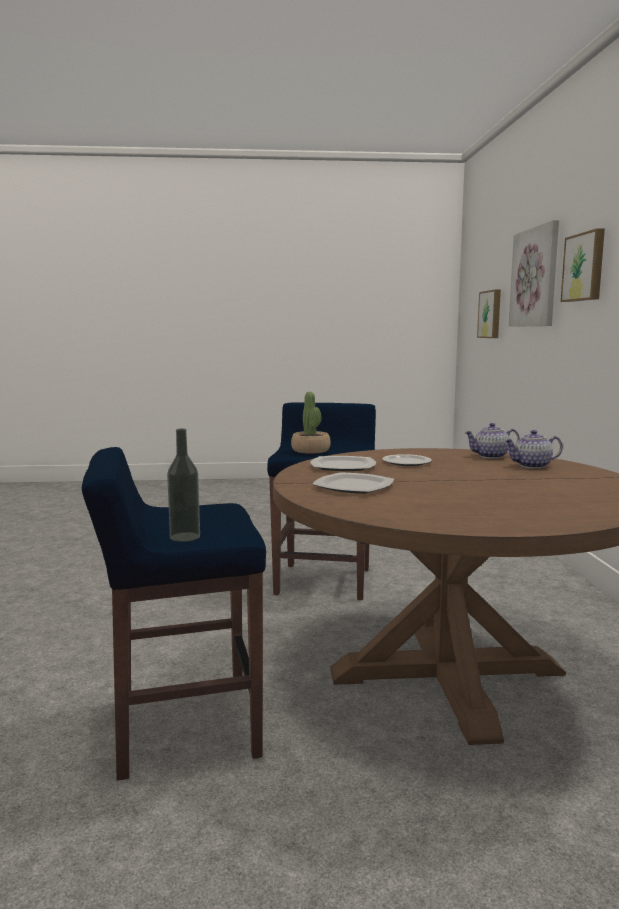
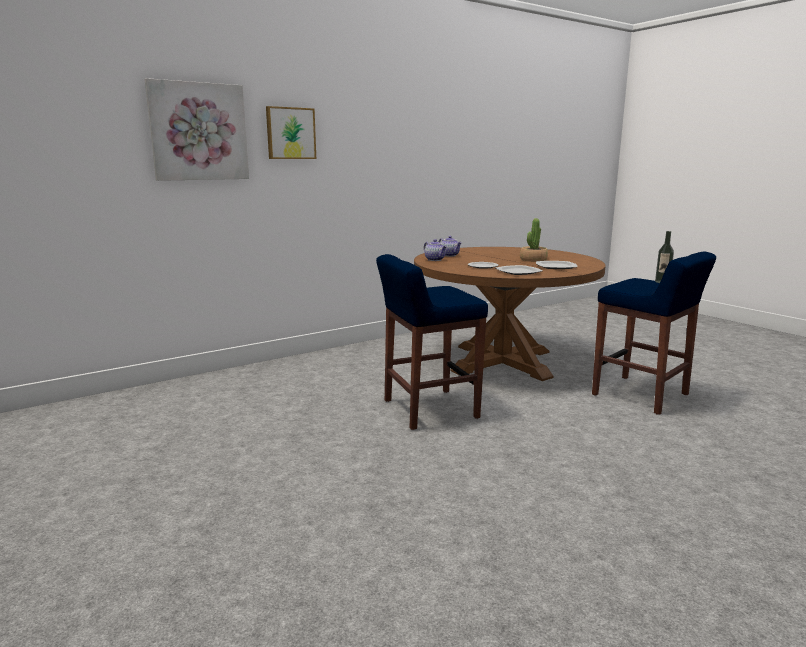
camera: 120 degrees left, 5 degrees up
potted plant [291,392,331,453] -> potted plant moved to [520,218,548,262]
picture [477,290,501,338] -> none

